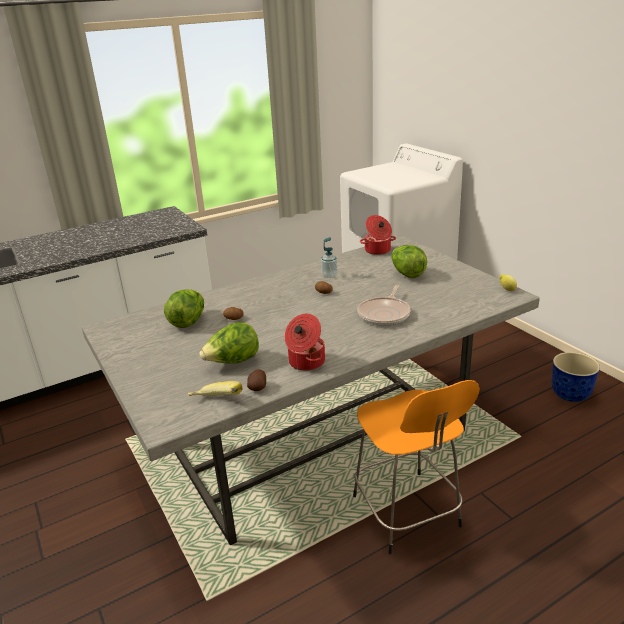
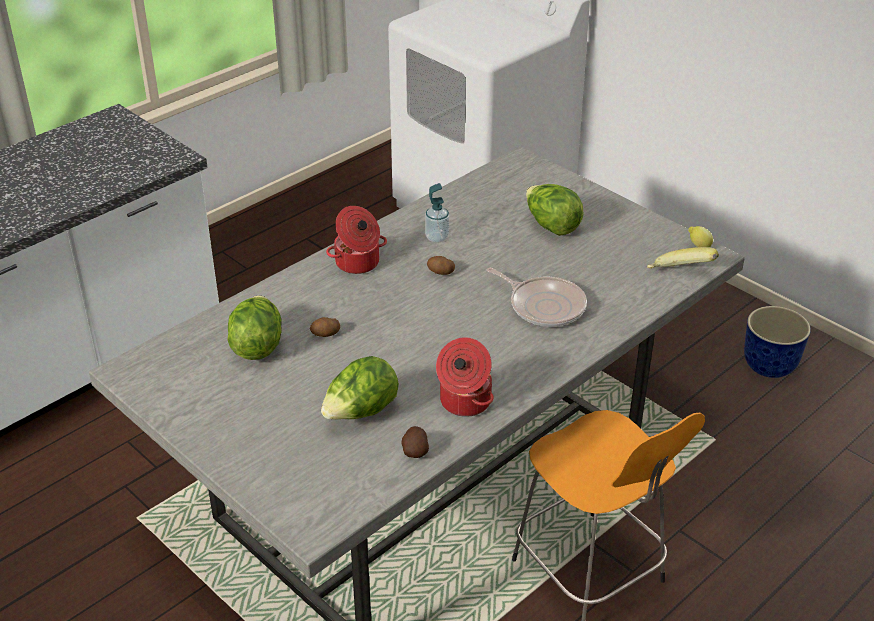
camera: 15 degrees left, 10 degrees up
banana [188,381,243,396] -> banana moved to [647,247,719,269]
frying pan [358,285,411,326] -> frying pan turned 60 degrees counterclockwise [487,268,587,327]
cooking pot [360,215,396,255] -> cooking pot moved to [326,206,387,274]

